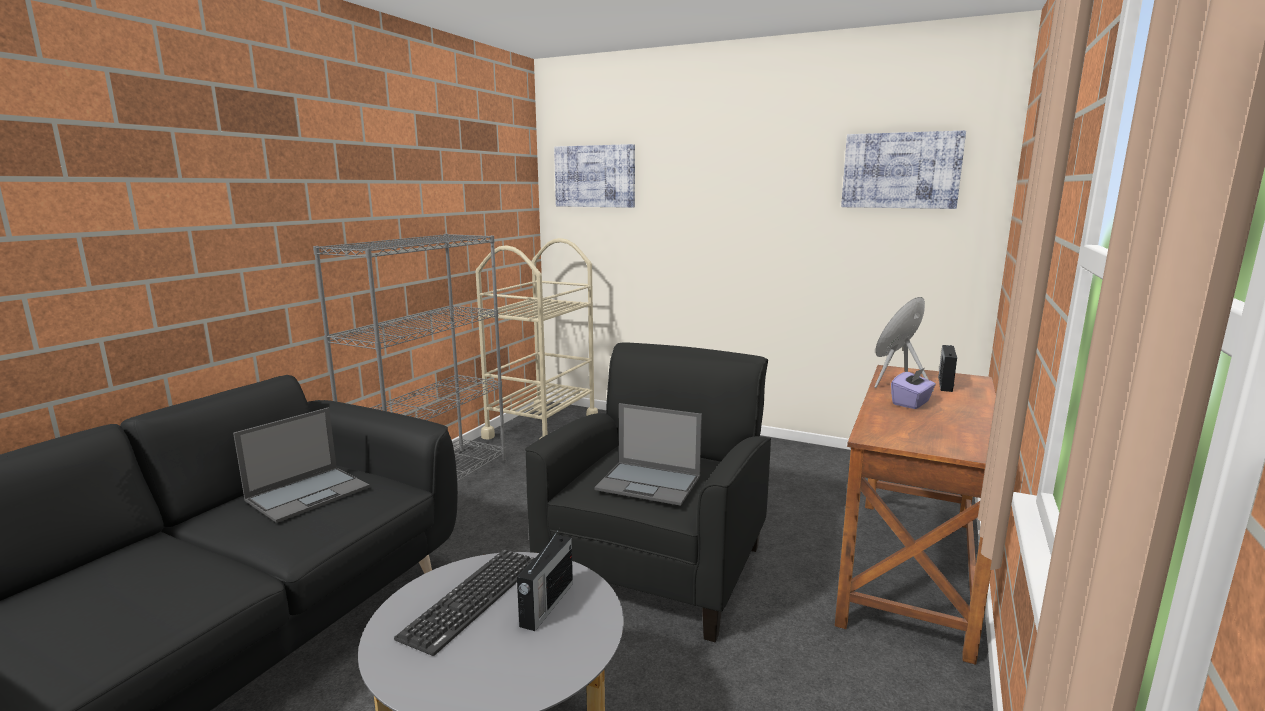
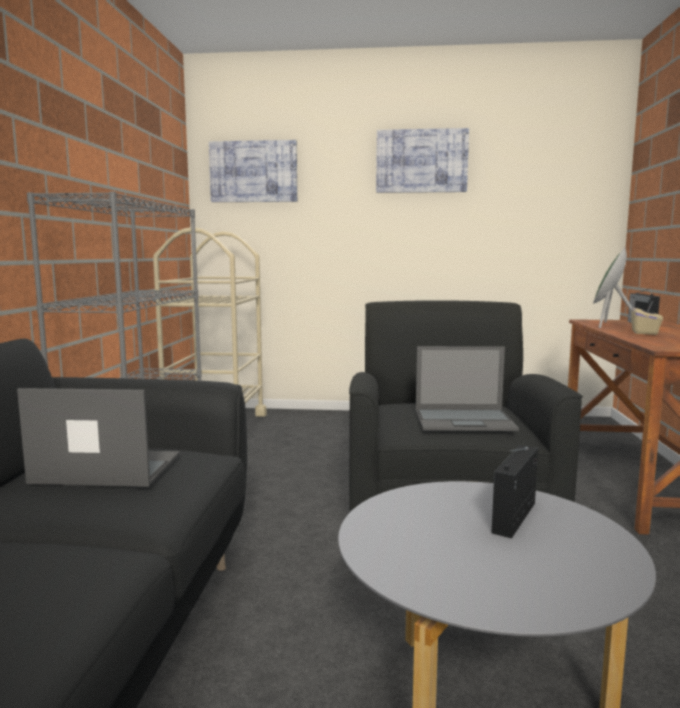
camera: 20 degrees left, 5 degrees down
laptop [233,408,370,523] -> laptop turned 105 degrees counterclockwise [17,388,180,487]
keyboard [394,549,534,656] -> none
radio [517,528,573,631] -> radio turned 150 degrees counterclockwise [492,445,538,538]
picture [841,131,966,209] -> picture moved to [376,128,469,193]
purple tissue box [891,368,936,409] -> beige tissue box [631,301,663,335]

